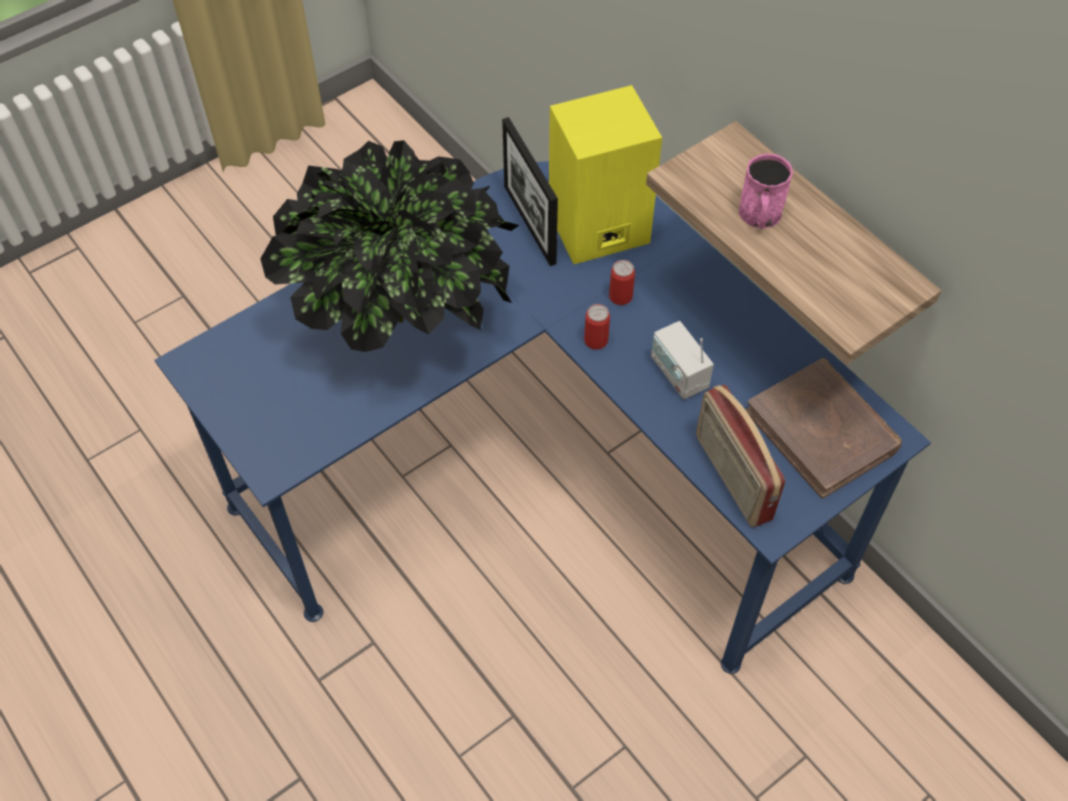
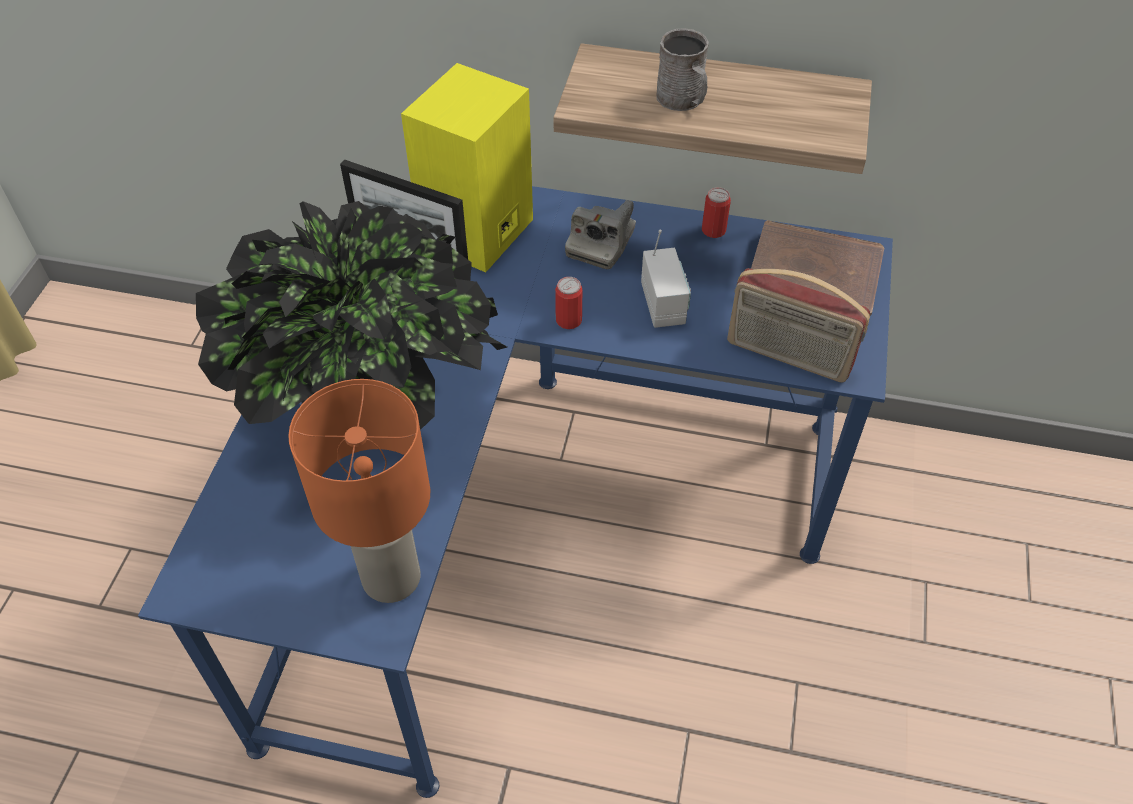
camera: 40 degrees left, 5 degrees down
can [609,260,635,305] -> can moved to [702,187,731,238]
radio [651,321,714,400] -> radio turned 120 degrees counterclockwise [641,230,691,328]
pink mug [739,153,793,228] -> grey mug [656,28,709,111]
none -> orange table lamp [288,379,430,603]
none -> camera [565,200,636,269]

